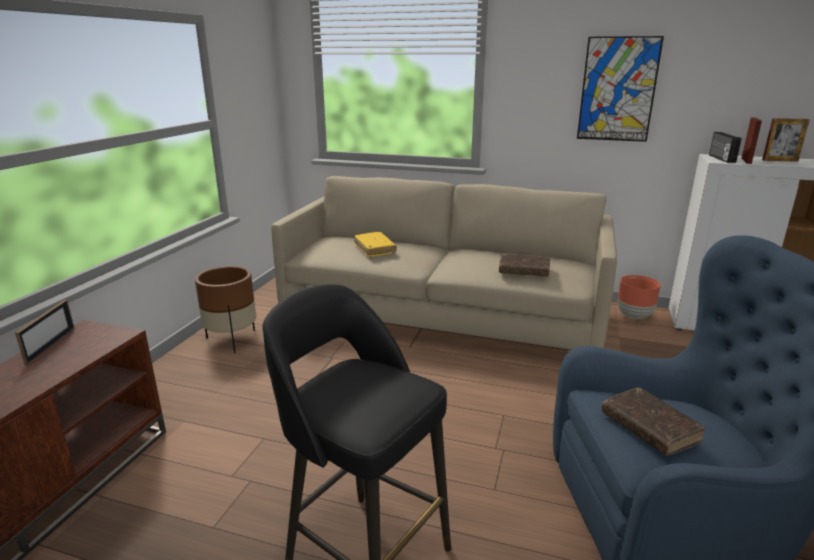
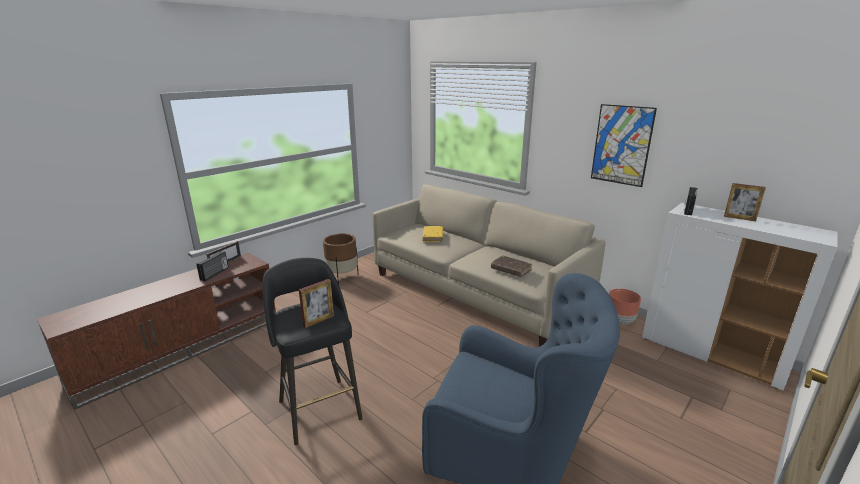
camera: 25 degrees right, 0 degrees up
brown book [602,387,706,456] -> none
picture frame [741,117,762,164] -> picture frame moved to [299,279,334,328]
none -> radio [196,251,228,281]

